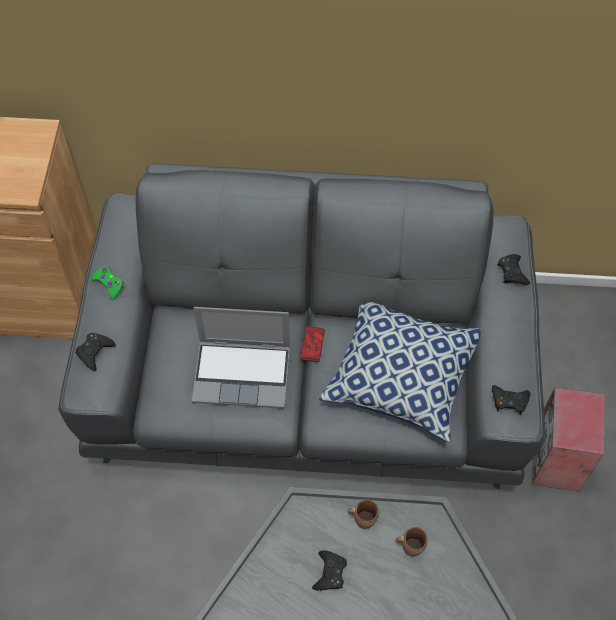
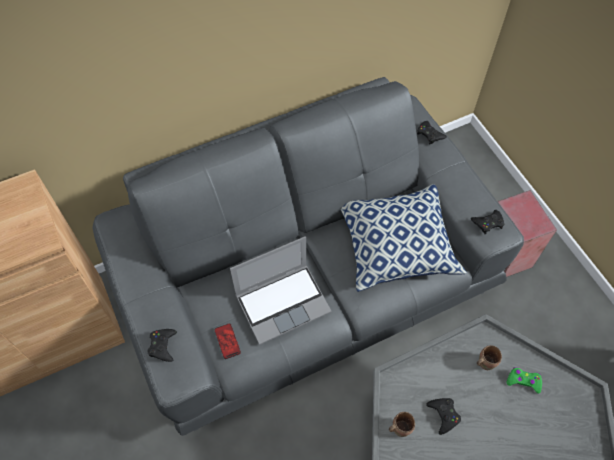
camera: 30 degrees left, 0 degrees up
green game controller [91,266,124,299] -> green game controller moved to [507,367,542,393]
phone [300,326,325,362] -> phone moved to [215,323,241,359]
brown mug [348,499,379,529] -> brown mug moved to [389,412,415,437]

